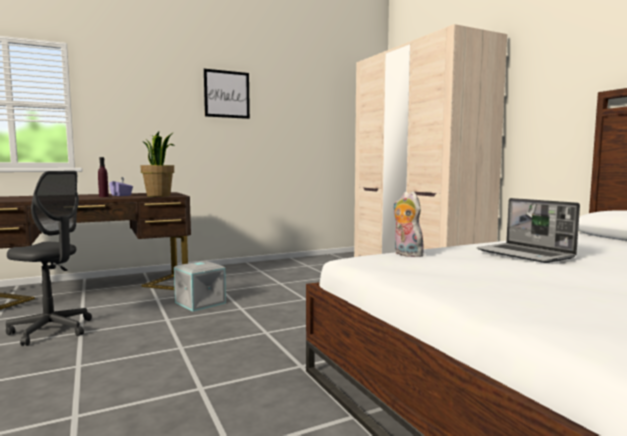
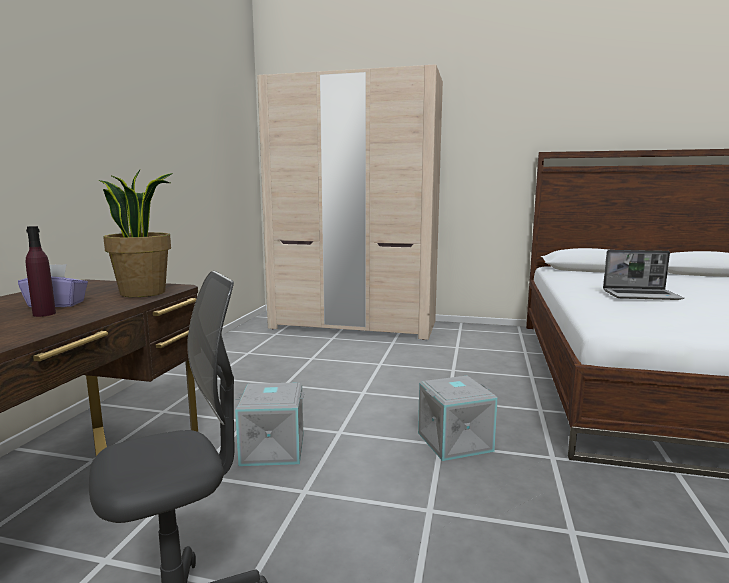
camera: 50 degrees left, 5 degrees up
picture [204,69,250,119] -> none
plush toy [394,192,424,257] -> none
none -> grey storage box [418,376,498,461]

